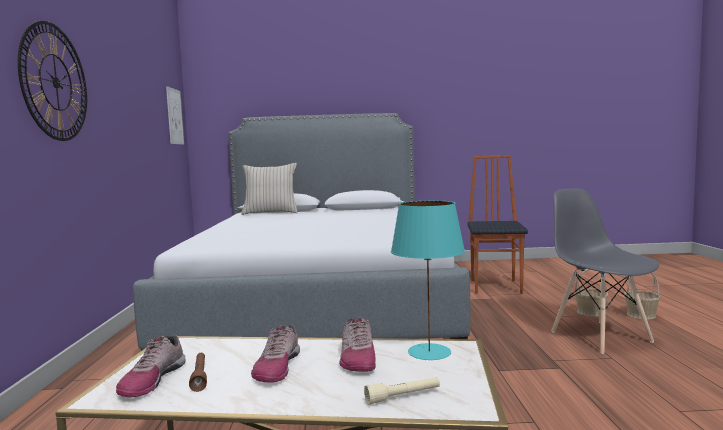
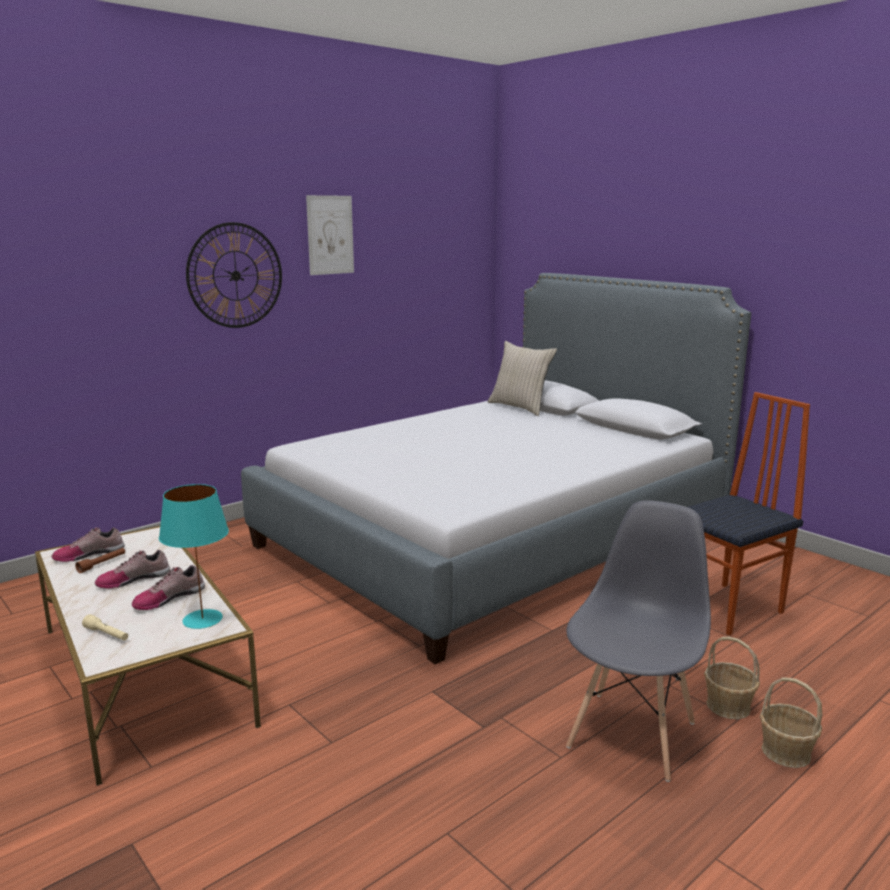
camera: 50 degrees right, 10 degrees up
picture [166,86,184,144] -> picture moved to [306,195,354,275]

